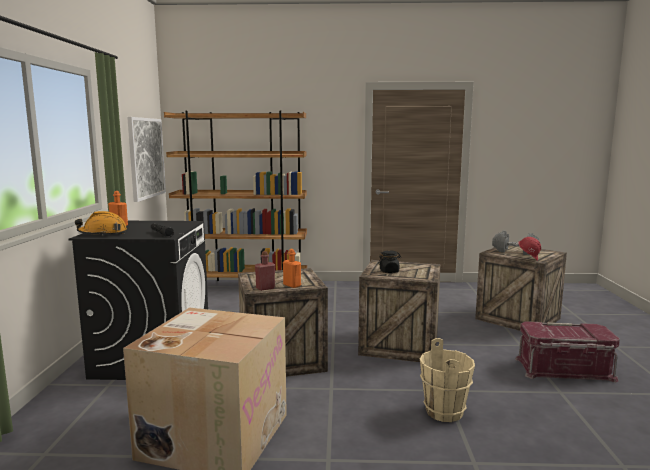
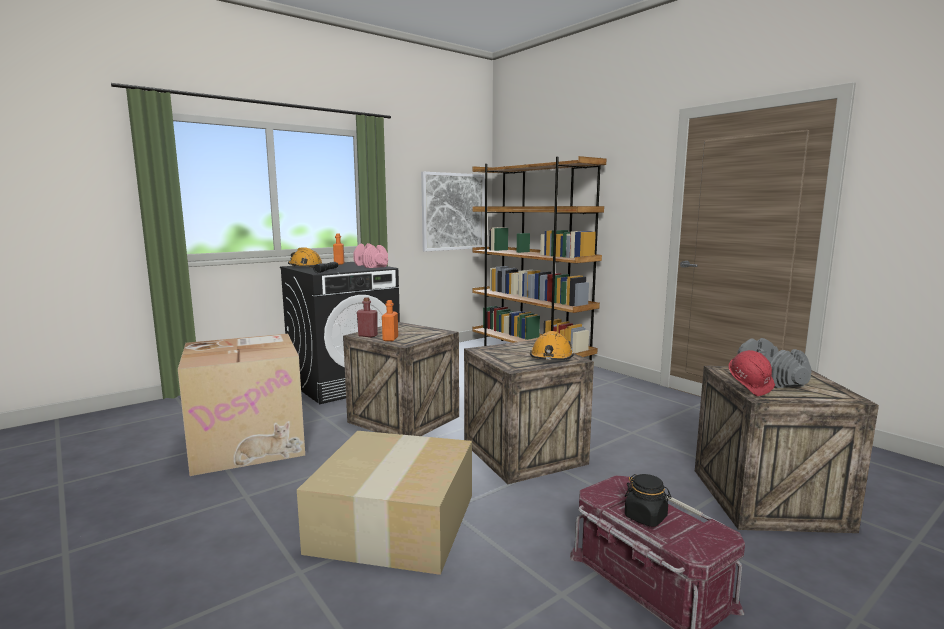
camera: 50 degrees right, 0 degrees up
black jar [378,250,401,273] -> black jar moved to [625,474,672,527]
beige bucket [420,338,475,422] -> cardboard box [297,431,472,575]
none -> pink dumbbell [353,243,388,268]
none -> orange hard hat [530,331,574,360]

